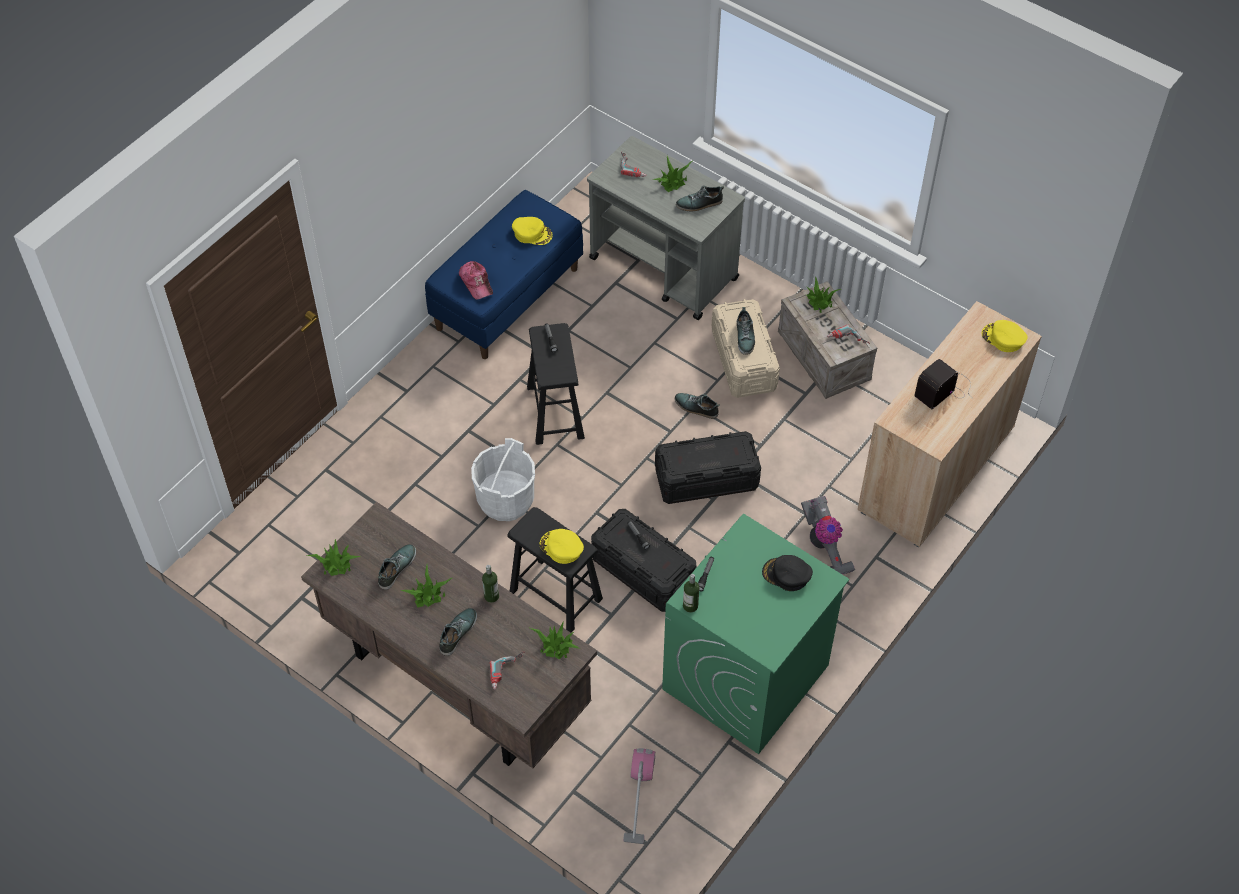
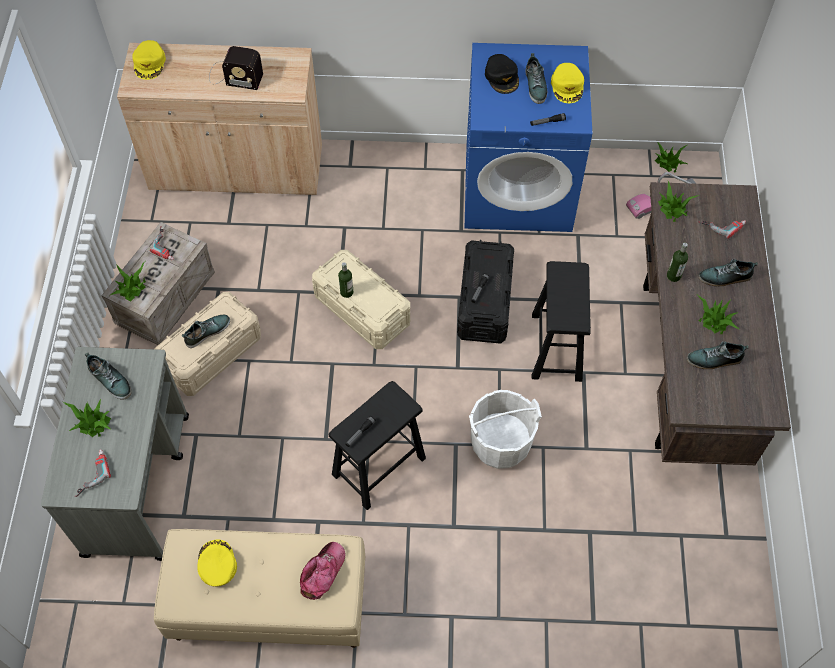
camera: 125 degrees left, 5 degrees up
potted plant [307,539,361,576] -> potted plant moved to [655,142,689,173]
blue bench [425,190,583,359] -> beige bench [154,529,365,648]
yellow cap [539,529,584,564] -> yellow cap moved to [551,63,584,103]
black storage box [655,431,761,504] -> beige storage box [312,250,410,349]
green washing machine [662,514,849,754] -> blue washing machine [465,43,592,232]
shoe [675,393,719,419] -> shoe moved to [525,53,547,104]
bottle [683,574,699,613] -> bottle moved to [338,262,354,298]
vacuum cleaner [801,496,855,575] -> none

